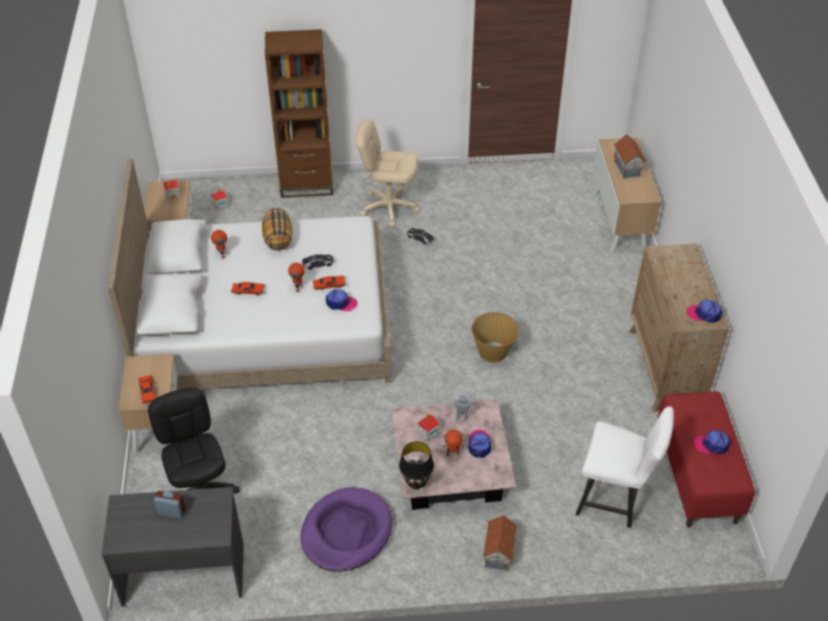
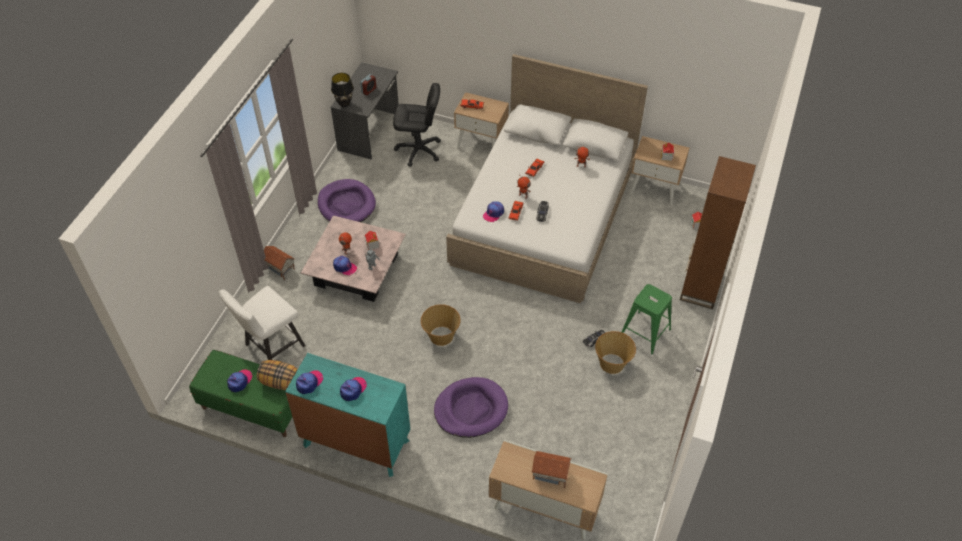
camera: 115 degrees right, 5 degrees up
pillow [262,208,292,250] -> pillow moved to [257,360,298,390]
beige office chair [355,119,419,228] -> green stool [622,284,672,354]
black table lamp [399,442,434,489] -> black table lamp moved to [331,73,354,107]
brown dresser [629,243,729,412] -> turquoise dresser [285,353,410,477]
red bench [657,391,755,527] -> green bench [189,350,292,437]
none -> cap [340,377,367,401]
none -> purple dog bed [434,377,508,438]
none -> basket [595,331,636,374]

